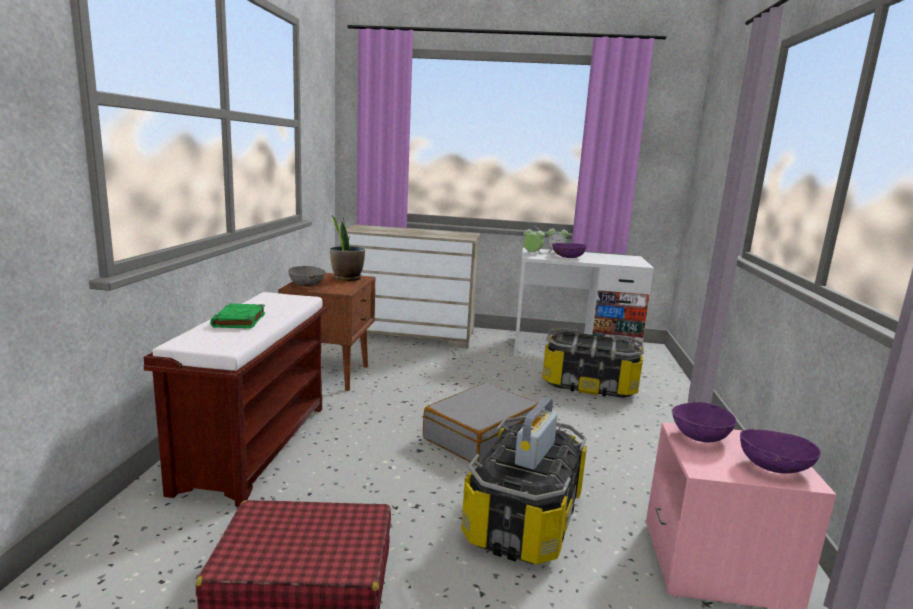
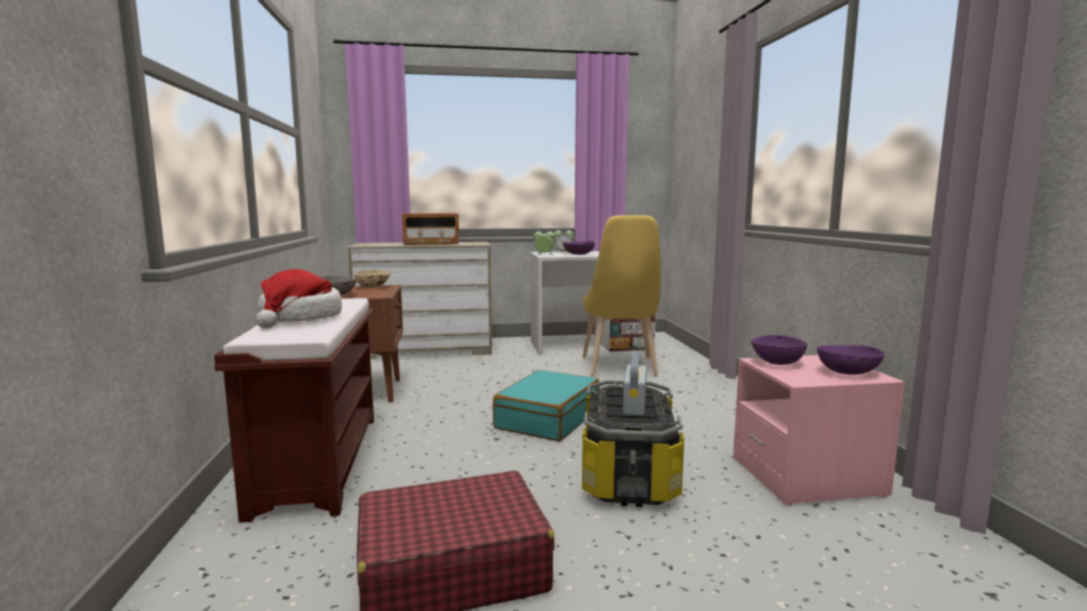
camera: 15 degrees left, 5 degrees down
green book [210,304,265,329] -> hat [256,269,342,328]
potted plant [330,216,365,281] -> beige bowl [354,270,391,288]
grey suitcase [423,383,538,466] -> turquoise suitcase [493,370,600,442]
storage box [542,328,644,398] -> yellow chair [583,215,661,376]
none -> radio [402,213,459,245]

